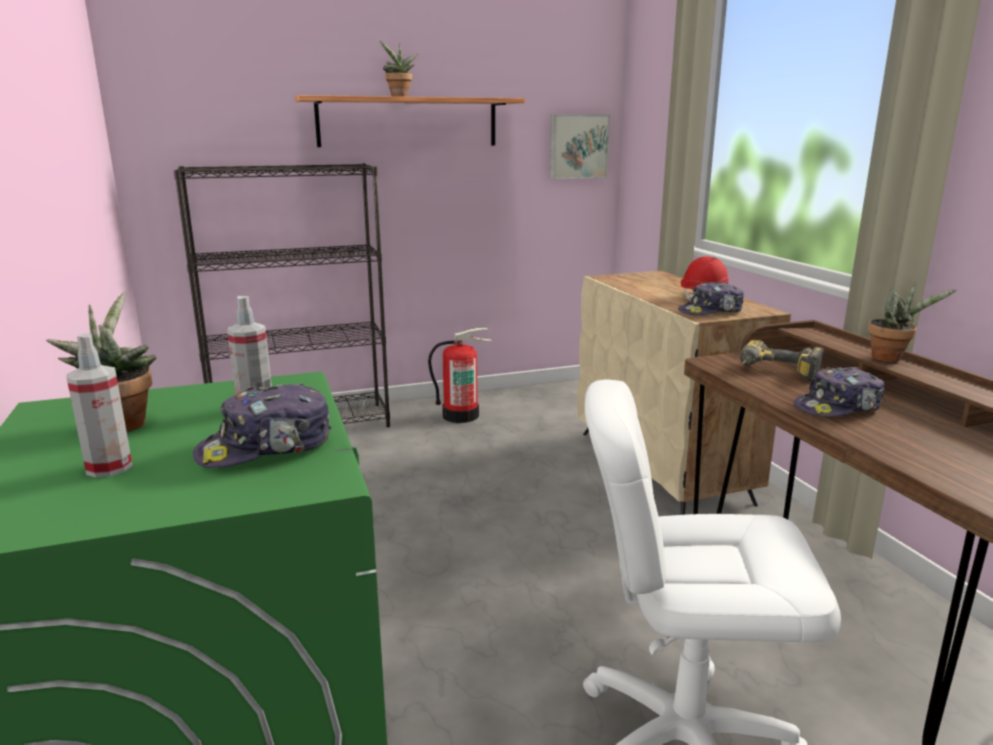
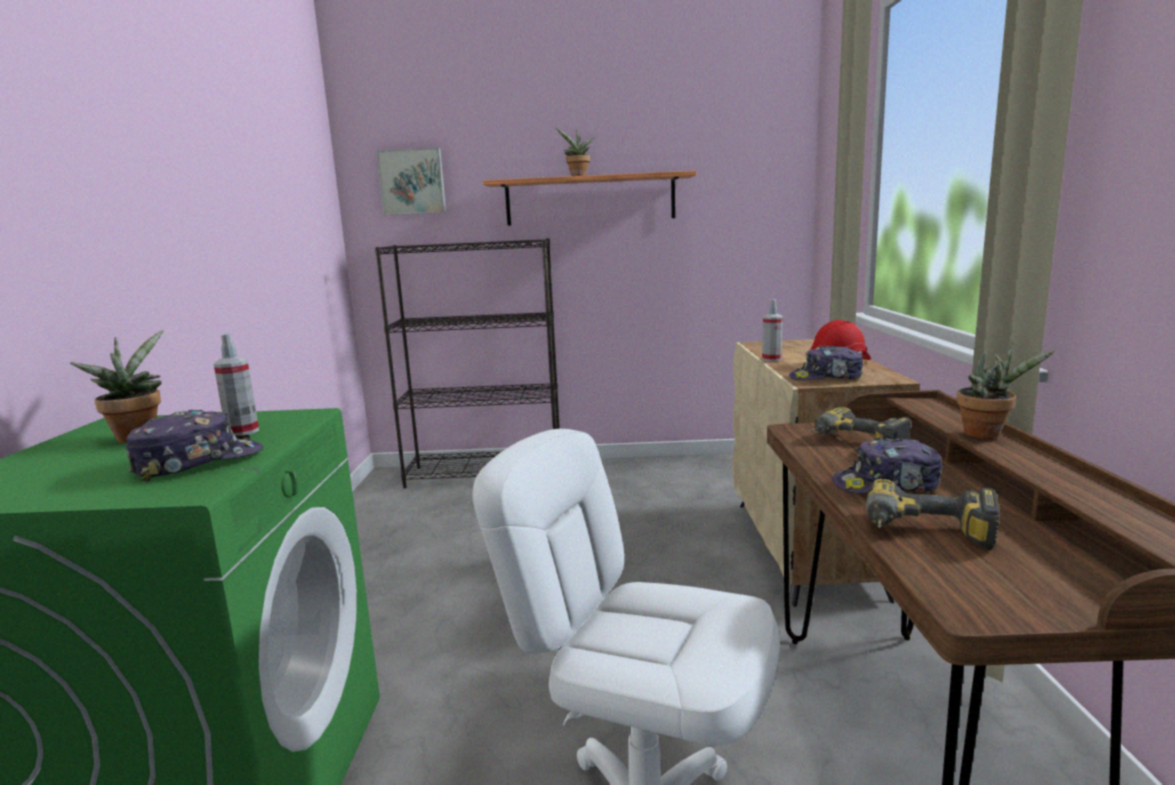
camera: 20 degrees right, 5 degrees down
spray bottle [67,333,133,477] -> spray bottle moved to [762,299,783,361]
cap [193,384,331,468] -> cap turned 150 degrees clockwise [126,409,263,482]
fire extinguisher [428,327,492,423] -> none
picture [550,115,610,179] -> picture moved to [376,148,446,215]
none -> power drill [866,479,999,550]

